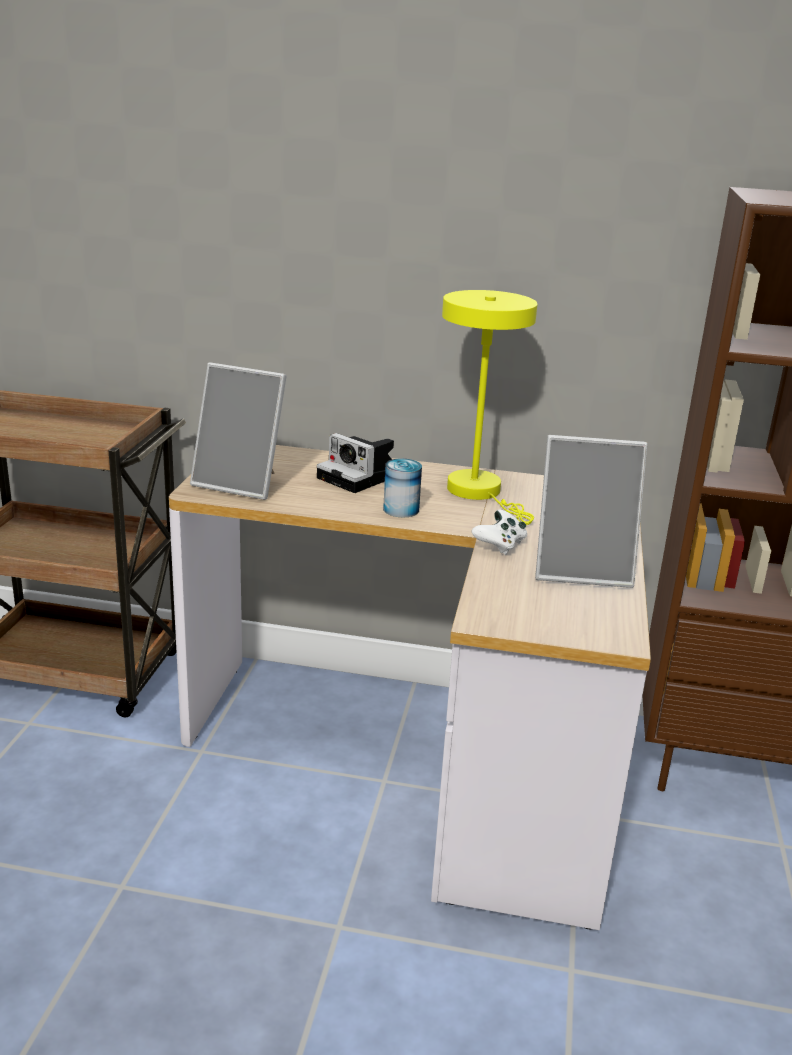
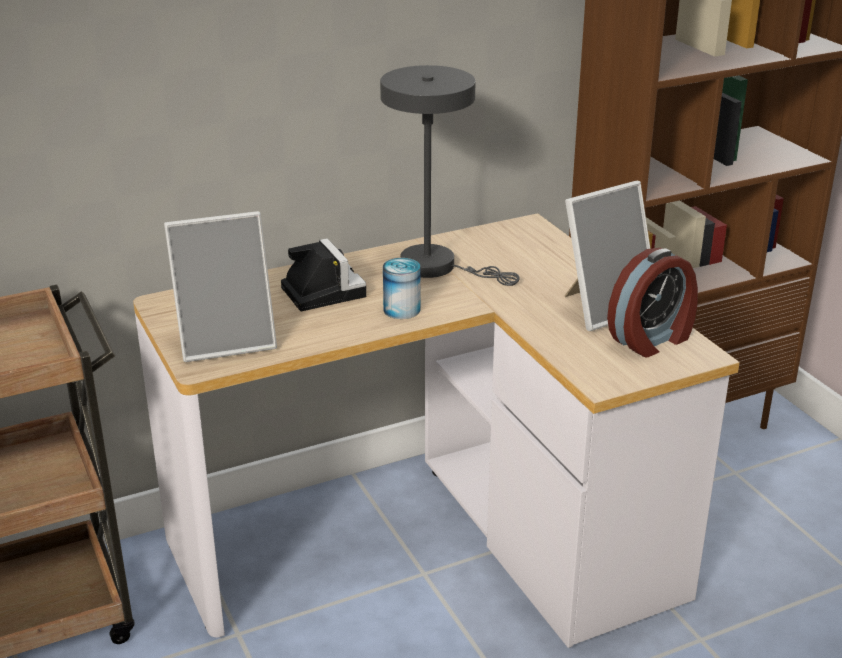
camera: 35 degrees left, 5 degrees up
camera [317,433,394,493] -> camera turned 120 degrees counterclockwise [281,238,366,311]
yellow table lamp [442,290,537,525] -> grey table lamp [380,65,520,286]
white game controller [472,510,527,555] -> none
none -> alarm clock [607,248,698,357]

